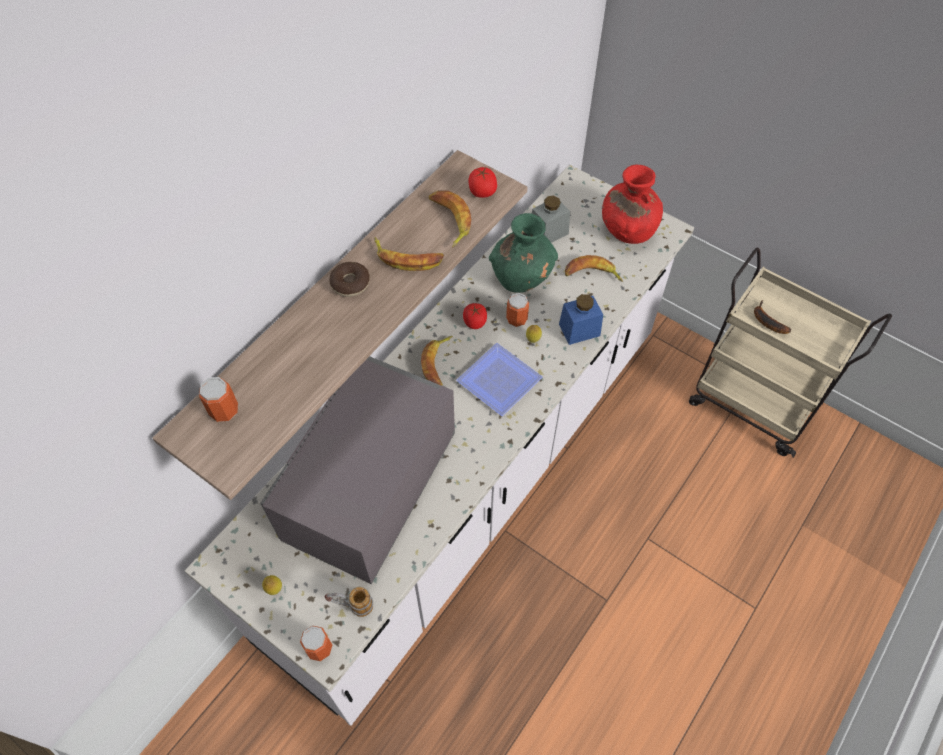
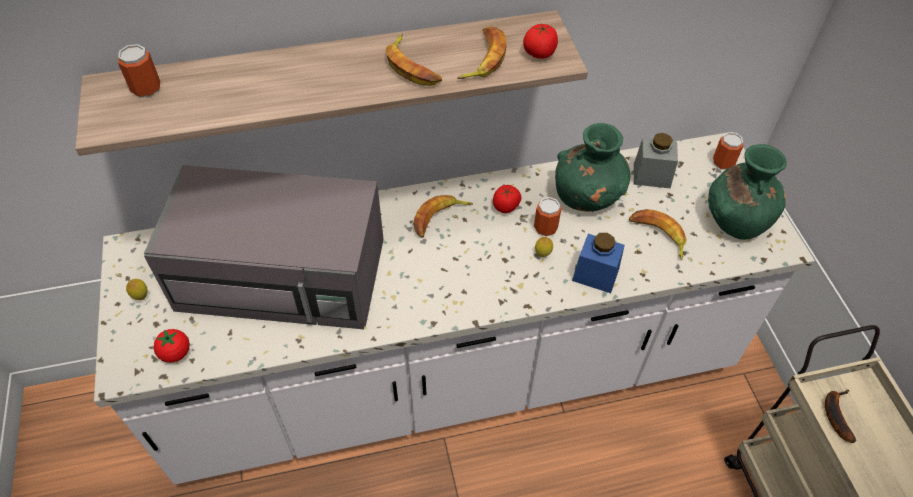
camera: 40 degrees right, 5 degrees down
grey microwave [260,356,455,584] -> grey microwave turned 150 degrees counterclockwise [144,165,384,329]
can [300,626,332,661] -> can moved to [713,132,743,170]
mug [325,587,373,617] -> tomato [154,329,190,363]
donut [329,262,370,297] -> none
plate [456,343,543,416] -> none
red vase [602,165,663,244] -> green vase [708,144,787,240]

